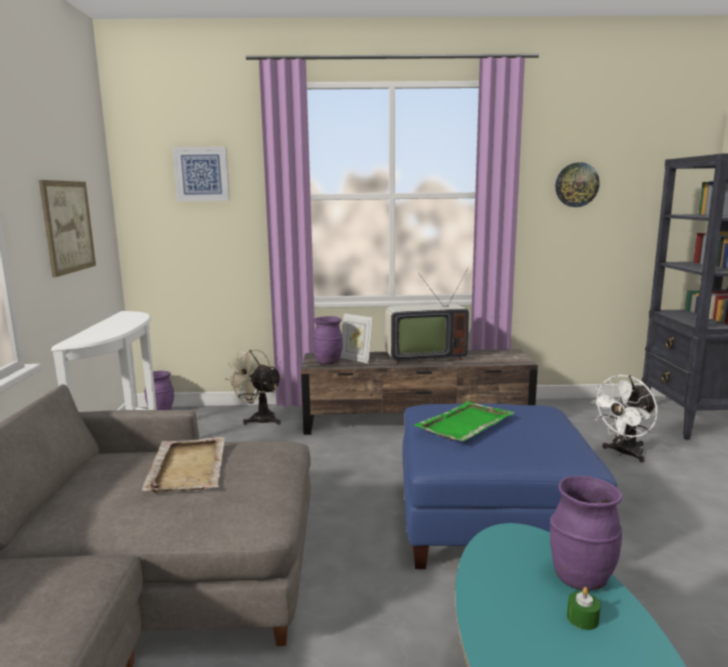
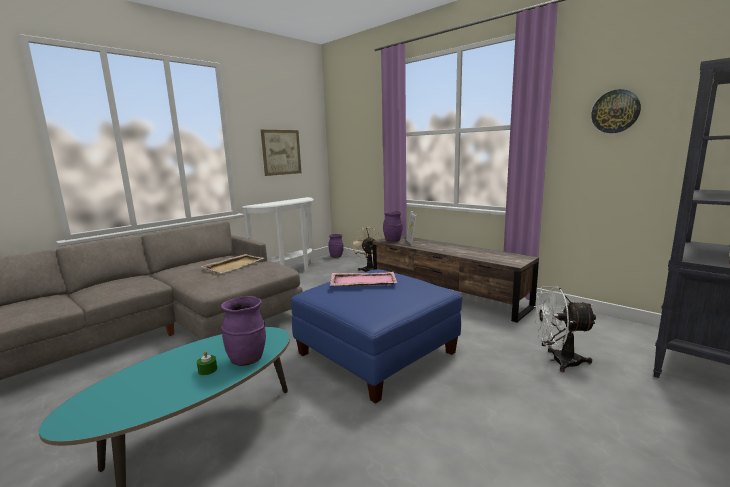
camera: 45 degrees right, 0 degrees up
picture [172,147,230,201] -> none
television [385,268,469,364] -> none
green tray [413,402,515,441] -> pink tray [330,272,398,286]

